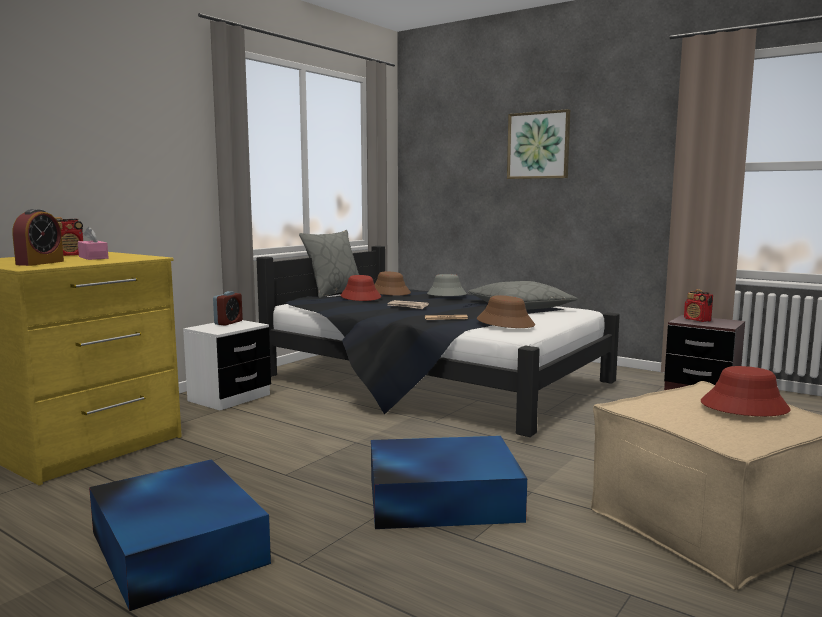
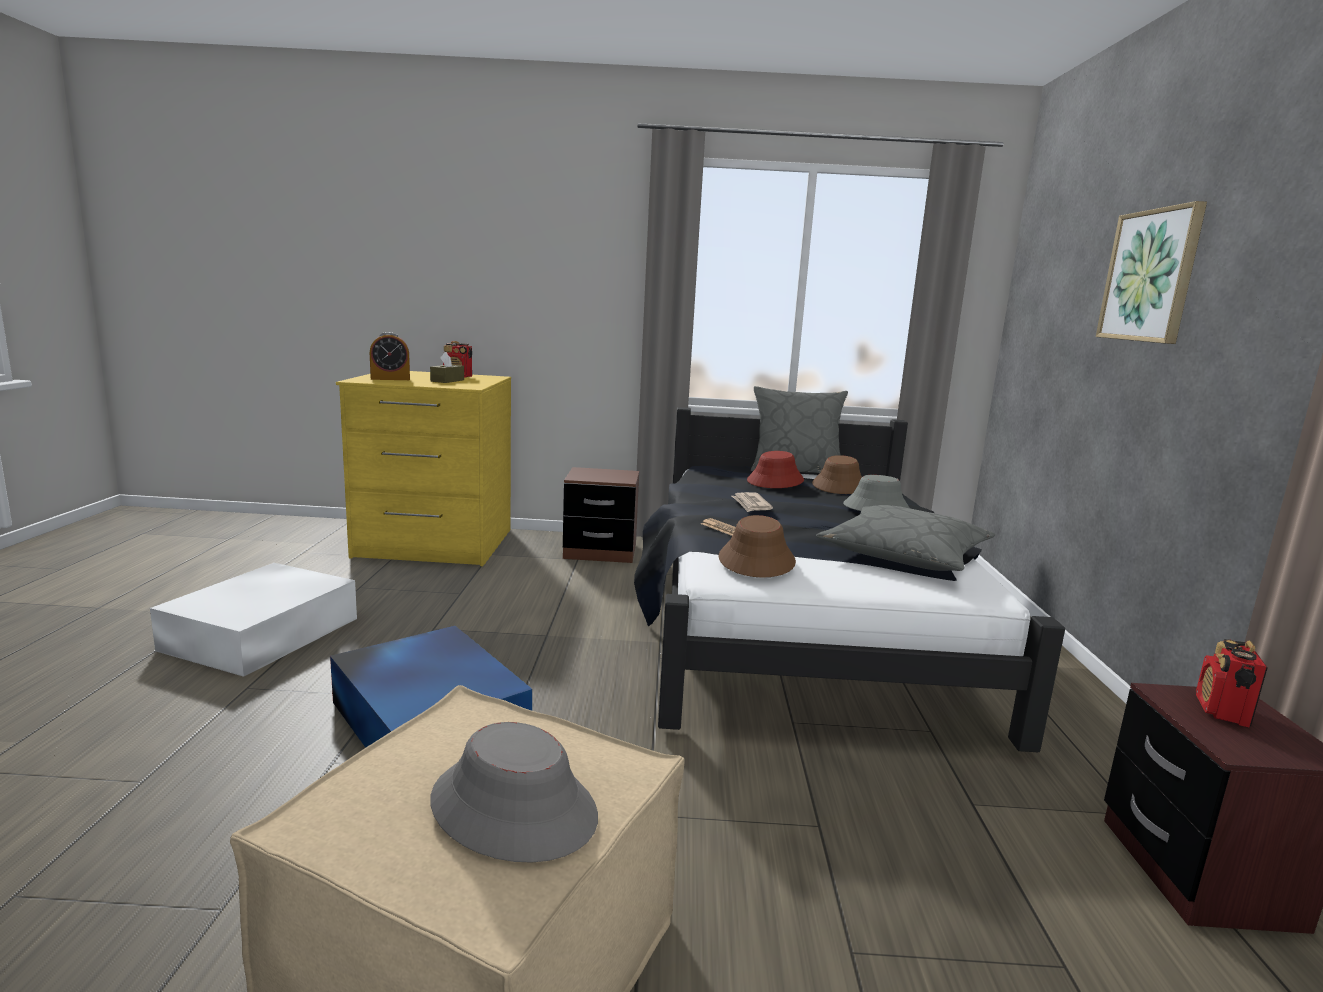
camera: 55 degrees right, 5 degrees up
pink tissue box [78,226,108,260] -> brown tissue box [430,352,464,383]
blue storage box [89,459,271,611] -> white storage box [150,563,357,677]
white nightstand [183,320,271,410] -> brown nightstand [563,467,639,563]
alarm clock [213,291,243,326] -> none
red hat [701,366,791,416] -> grey hat [430,722,598,863]

